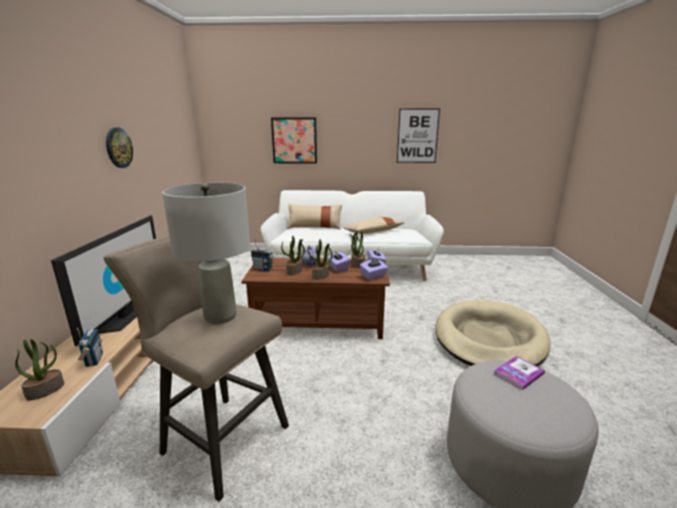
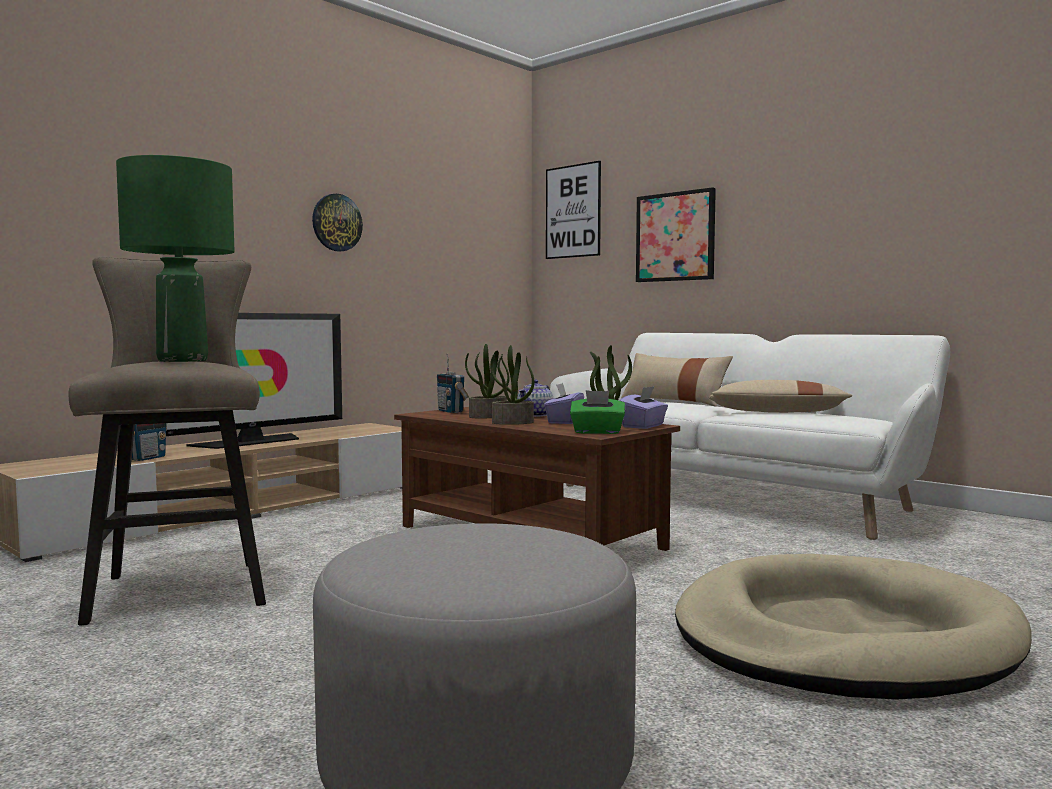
camera: 40 degrees right, 15 degrees down
potted plant [15,339,64,400] -> none
grey table lamp [162,183,250,324] -> green table lamp [116,155,235,362]
purple tissue box [360,258,388,280] -> green tissue box [570,390,625,434]
picture [397,109,440,163] -> picture moved to [546,161,601,259]
book [494,356,545,390] -> none

